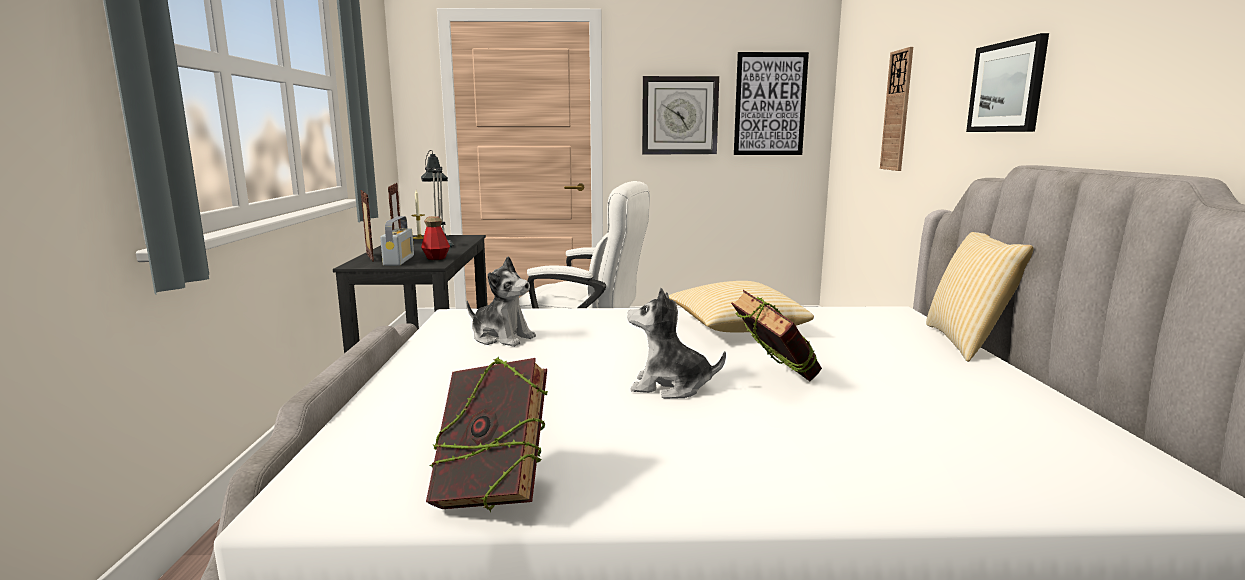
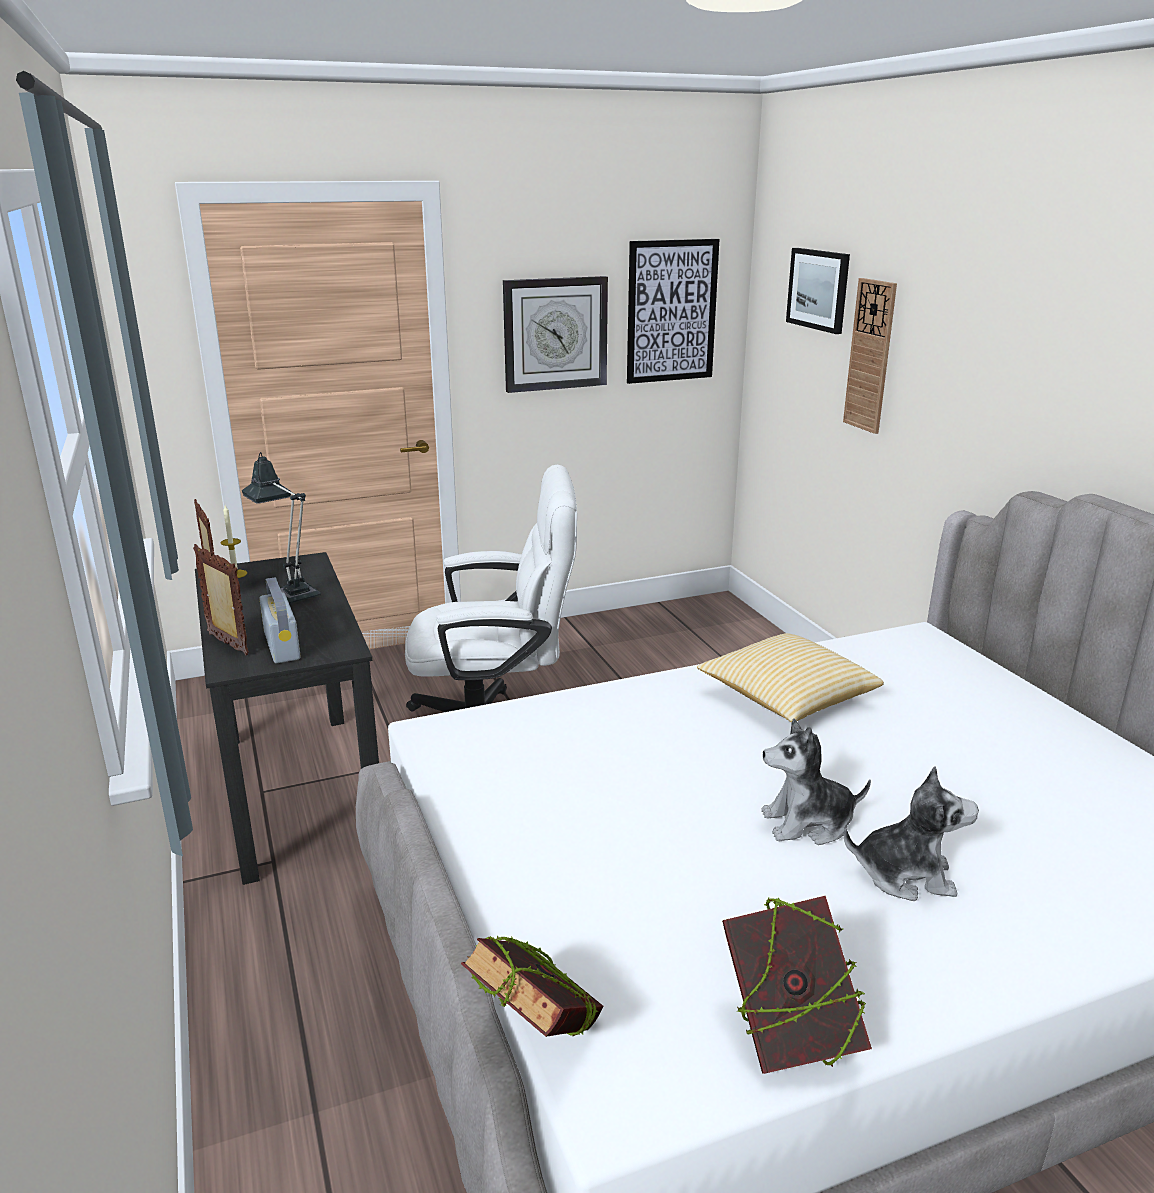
camera: 20 degrees left, 10 degrees up
bottle [421,216,450,260] -> none
plush toy [467,256,536,347] -> plush toy moved to [843,766,979,901]
book [731,290,822,381] -> book moved to [461,936,603,1037]
pillow [926,232,1033,362] -> none
picture [966,33,1049,132] -> picture moved to [786,248,850,334]

